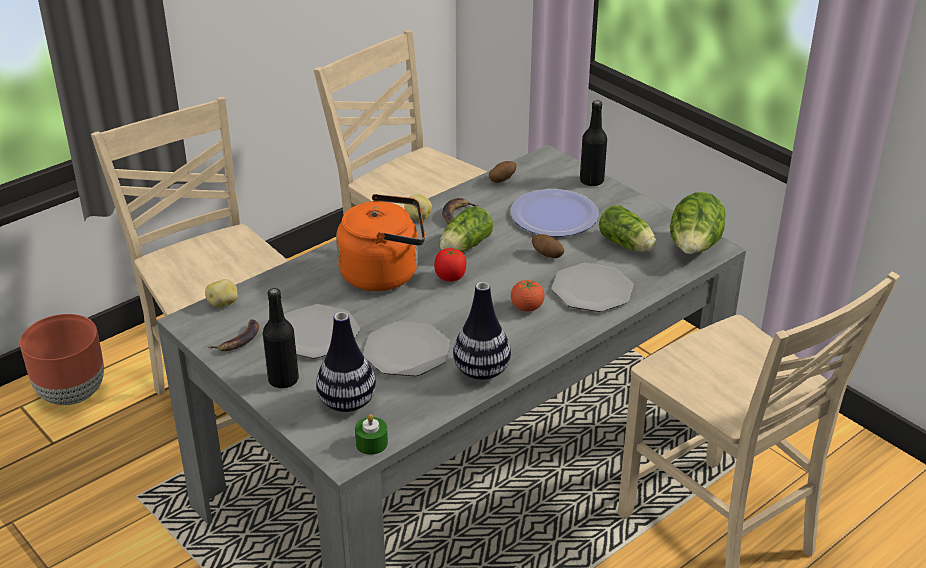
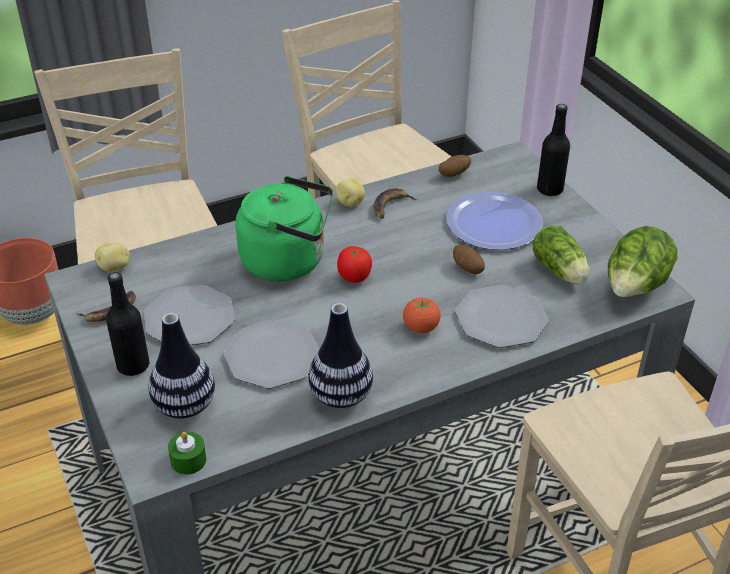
camera: 15 degrees right, 5 degrees up
orange kettle [336,194,425,291] -> green kettle [236,176,333,282]
lettuce [440,207,493,252] -> none

